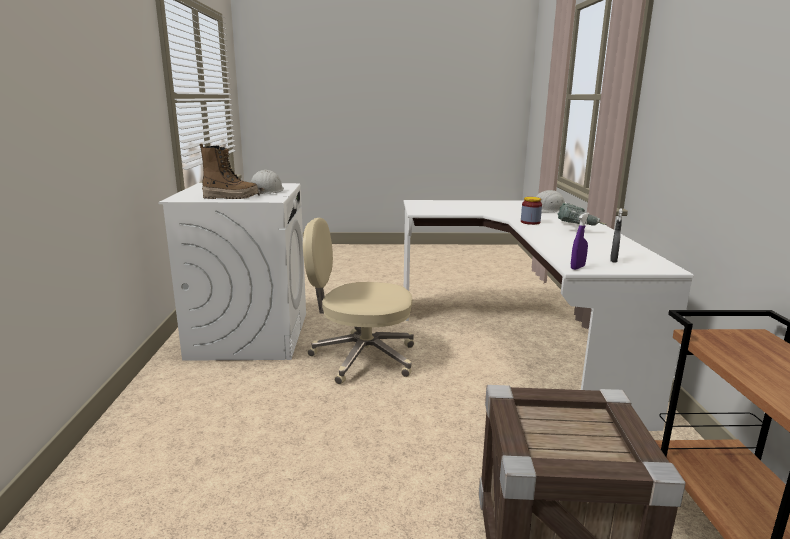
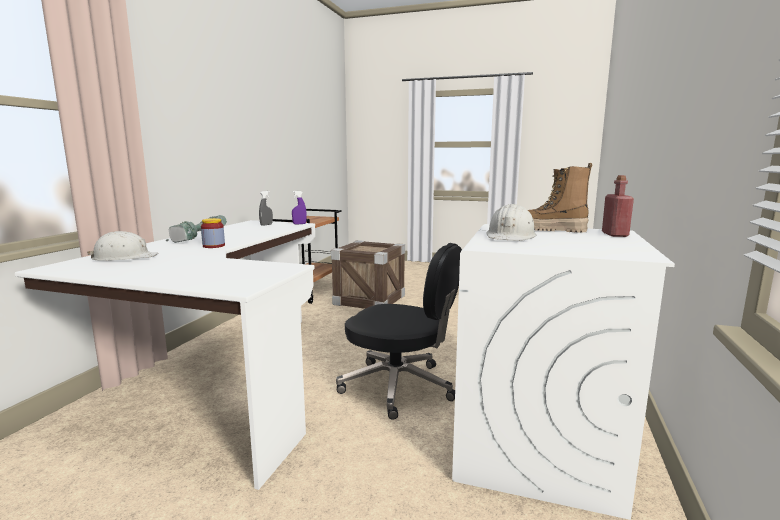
camera: 160 degrees left, 5 degrees down
beige office chair [303,218,414,385] -> black office chair [336,243,462,420]
none -> red bottle [602,175,634,237]

